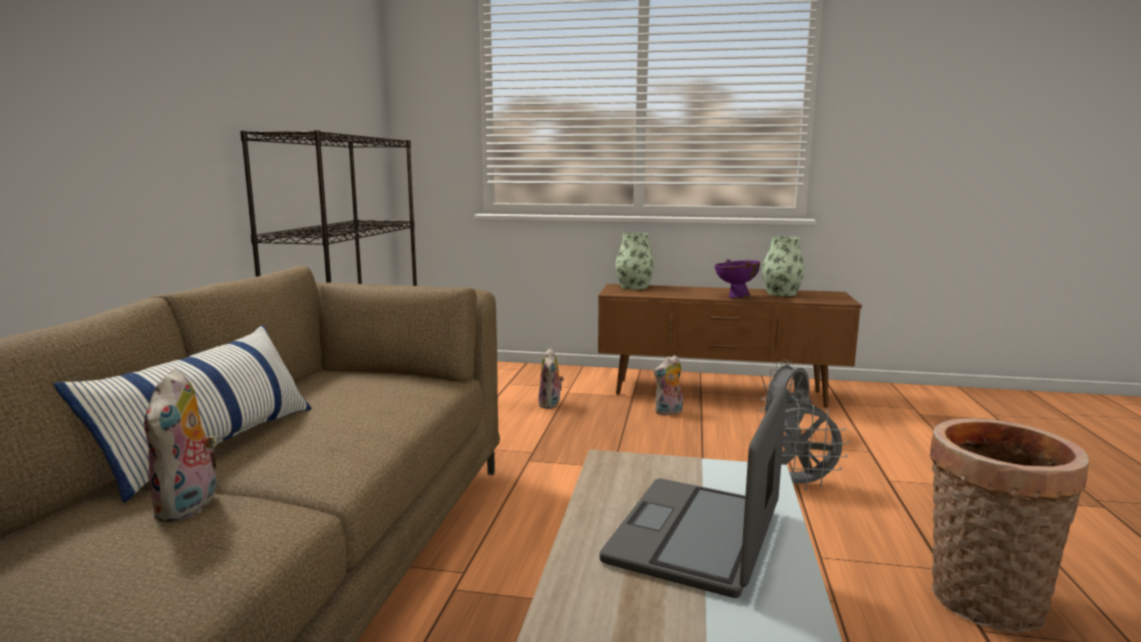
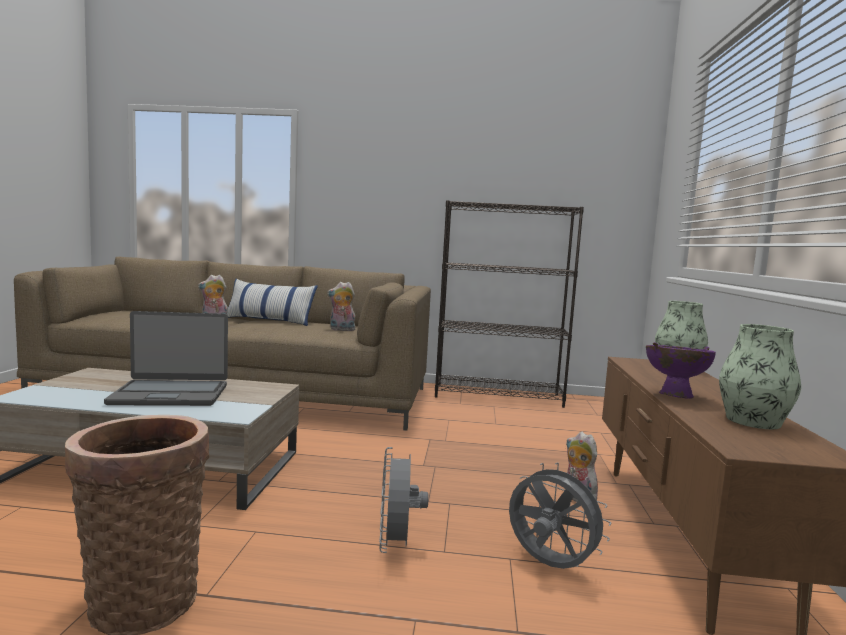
camera: 85 degrees right, 5 degrees down
plush toy [538,348,564,409] -> plush toy moved to [327,282,355,331]
laptop [600,385,787,598] -> laptop turned 150 degrees clockwise [104,311,228,406]

